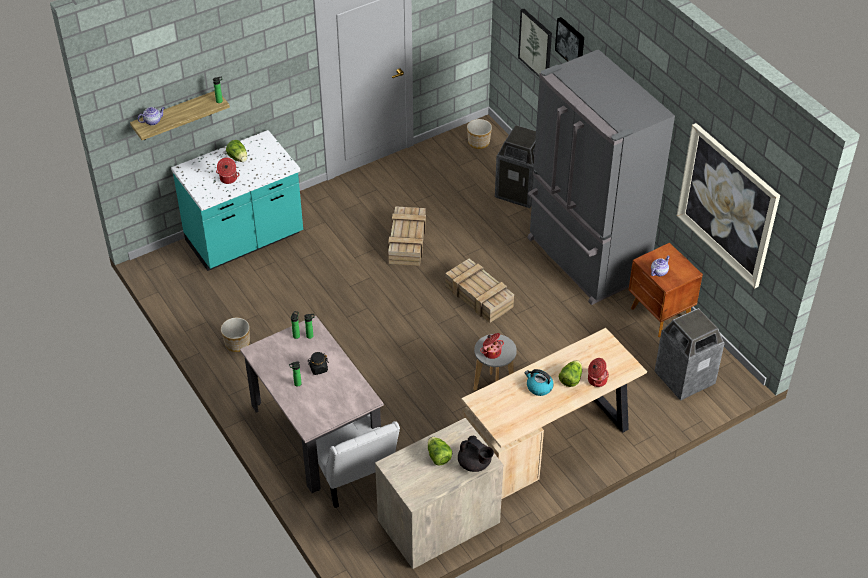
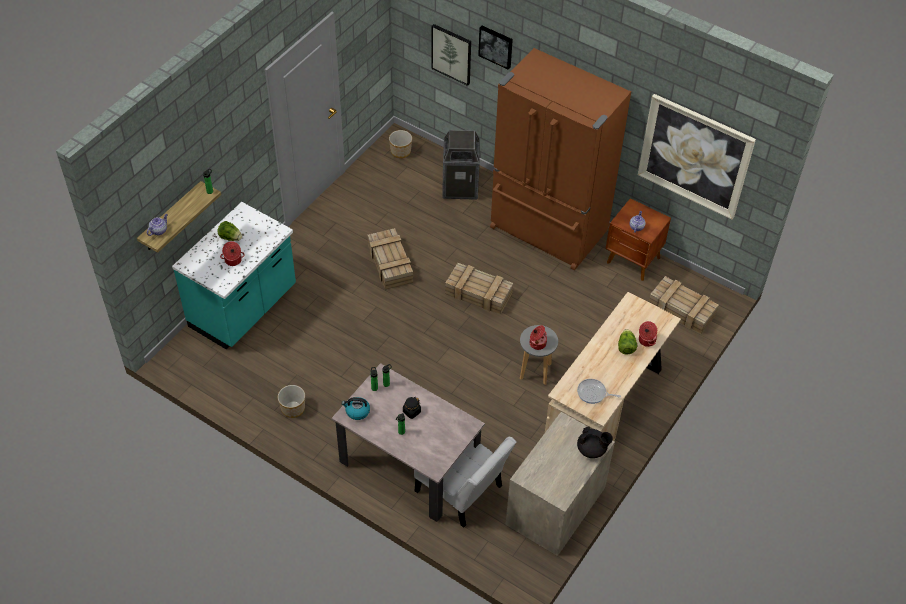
camera: 25 degrees left, 5 degrees up
lettuce [428,437,452,465] -> none
kettle [525,369,554,396] -> kettle moved to [341,397,370,420]
grey fridge [527,49,675,305] -> brown fridge [490,48,631,271]
trash can [655,308,725,401] -> crate [649,276,719,334]
none -> frying pan [577,379,621,404]

